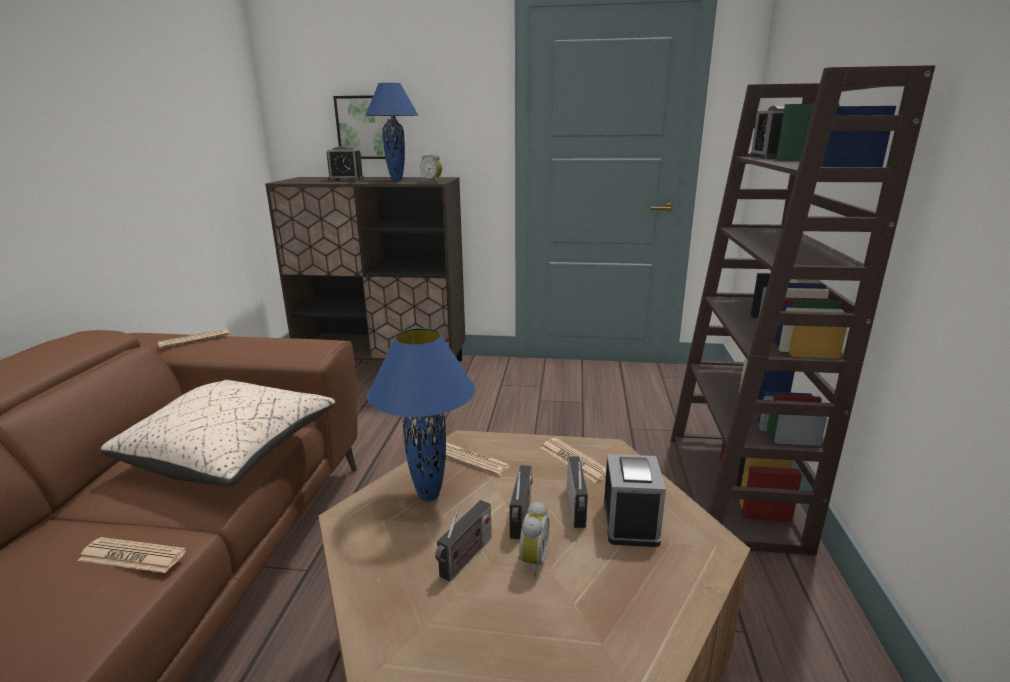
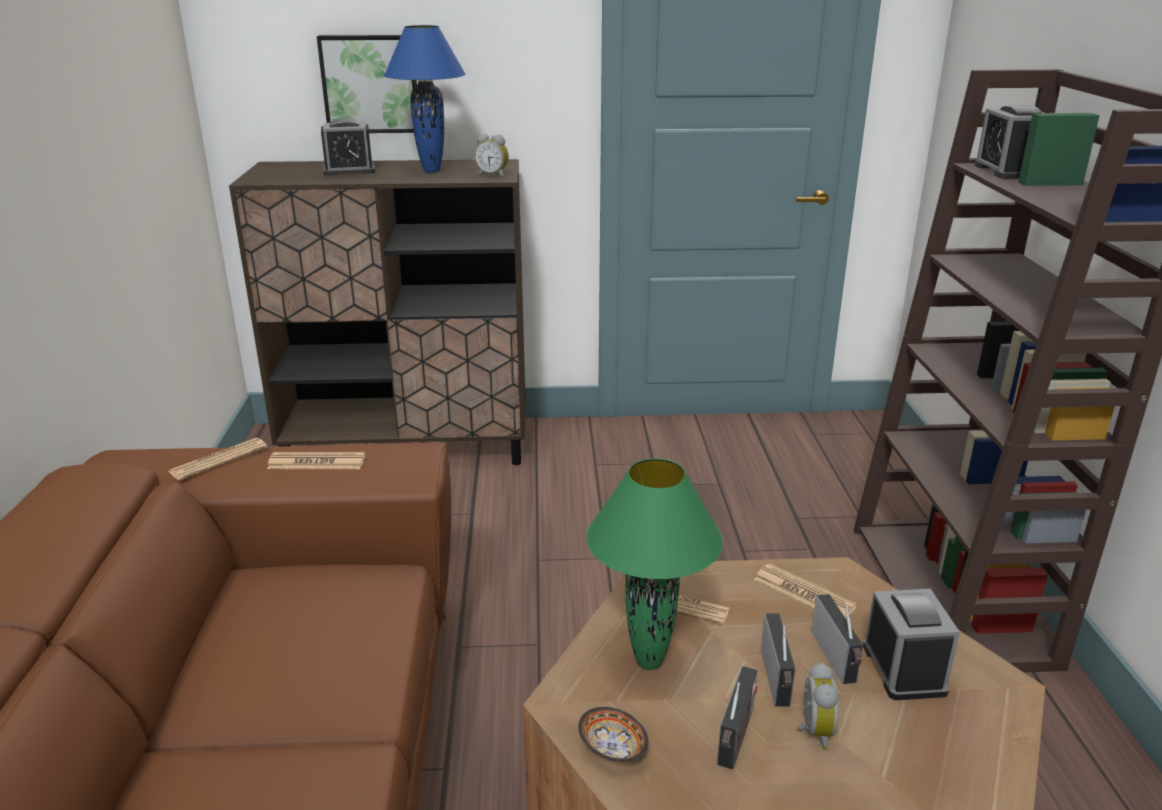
camera: 10 degrees left, 5 degrees up
newspaper [78,537,186,573] -> newspaper moved to [267,452,366,469]
beige pillow [100,380,335,486] -> none
blue table lamp [367,328,475,502] -> green table lamp [586,459,723,670]
none -> bowl [578,707,648,762]

